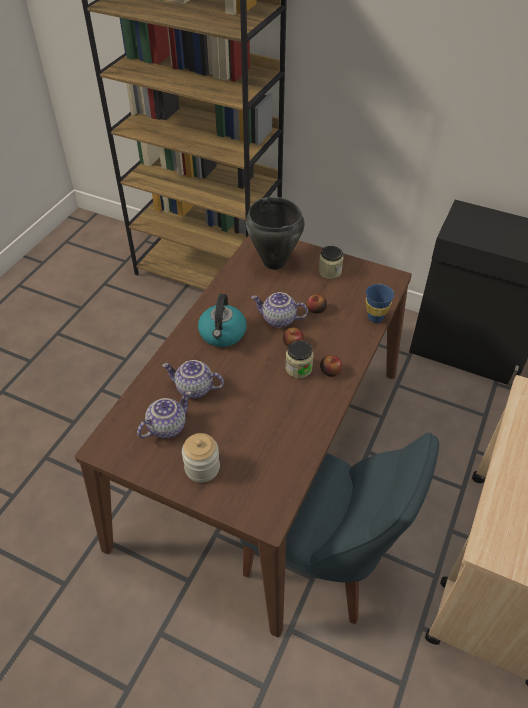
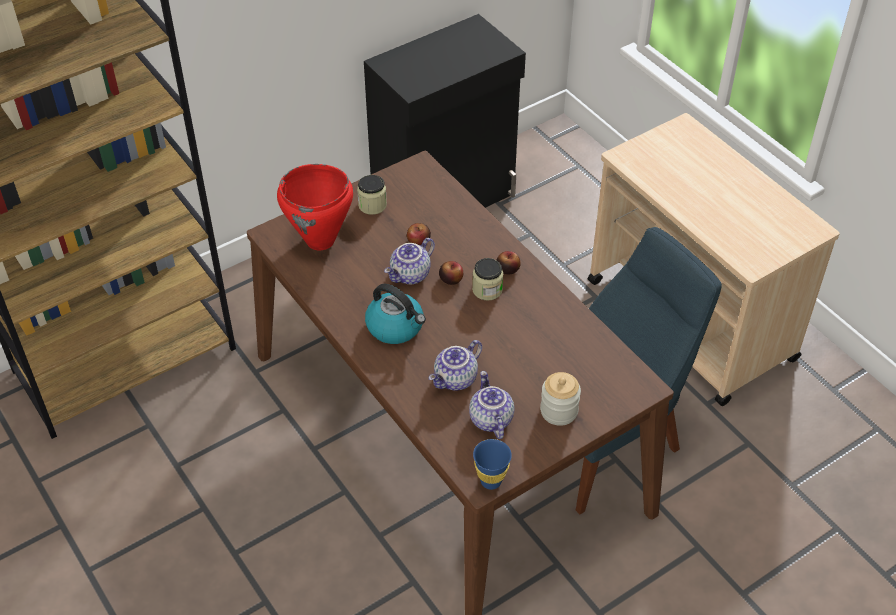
camera: 60 degrees left, 0 degrees up
black cooking pot [246,197,305,270] -> red cooking pot [277,164,353,250]
blue cup [366,284,394,323] -> blue cup moved to [473,439,512,490]

